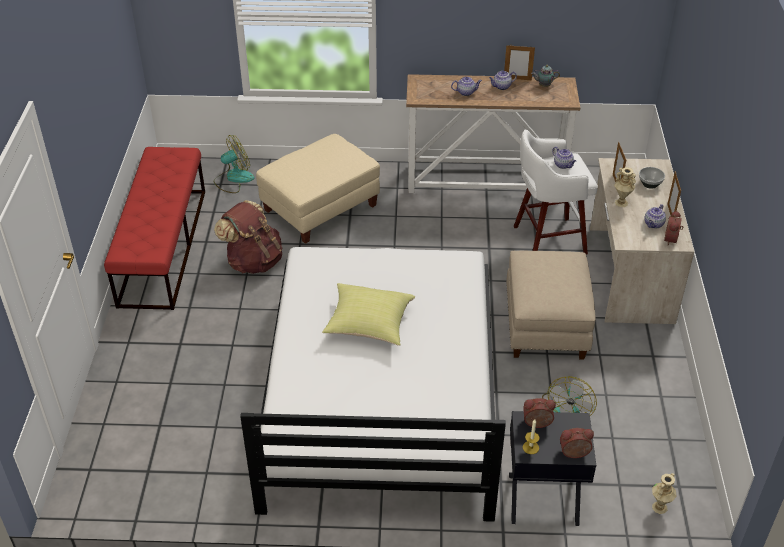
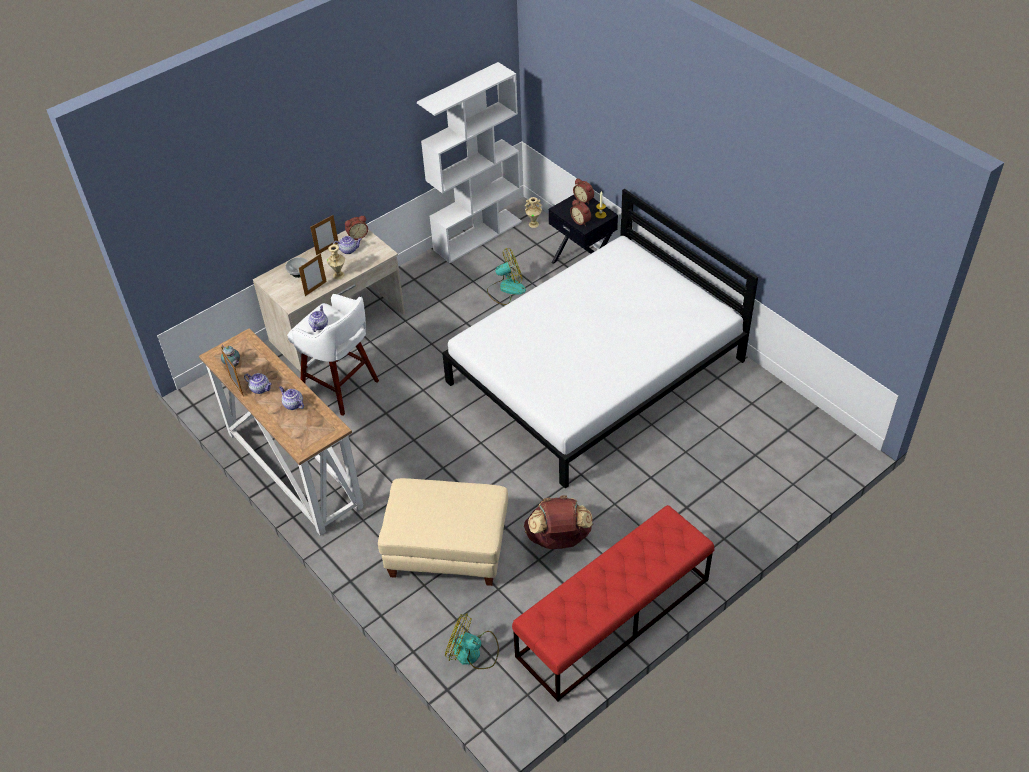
camera: 130 degrees left, 5 degrees up
yellow pillow [322,283,415,346] -> none
beige ottoman [506,251,596,360] -> none
none -> white bookcase [417,62,522,263]

